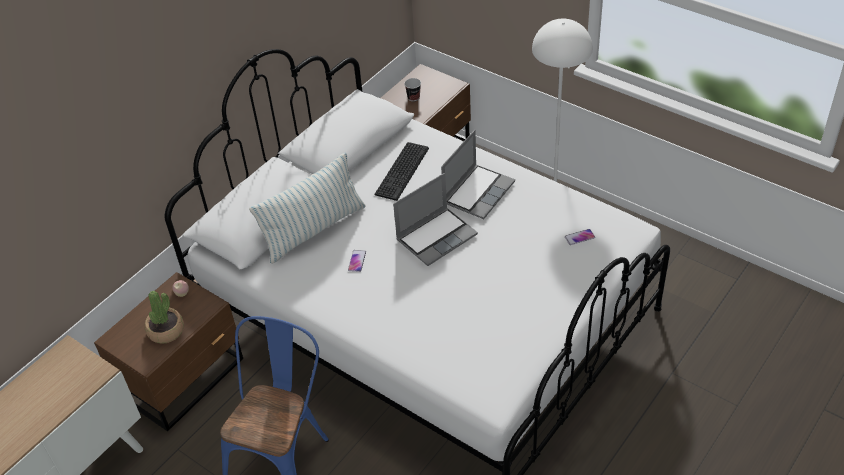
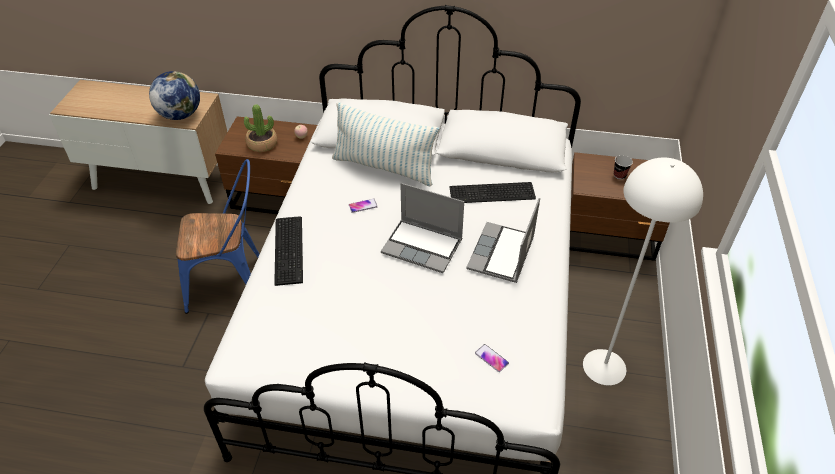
camera: 60 degrees right, 0 degrees up
laptop [441,130,515,219] -> laptop turned 105 degrees clockwise [466,198,540,283]
none -> globe [149,71,200,120]
none -> keyboard [274,216,303,286]

